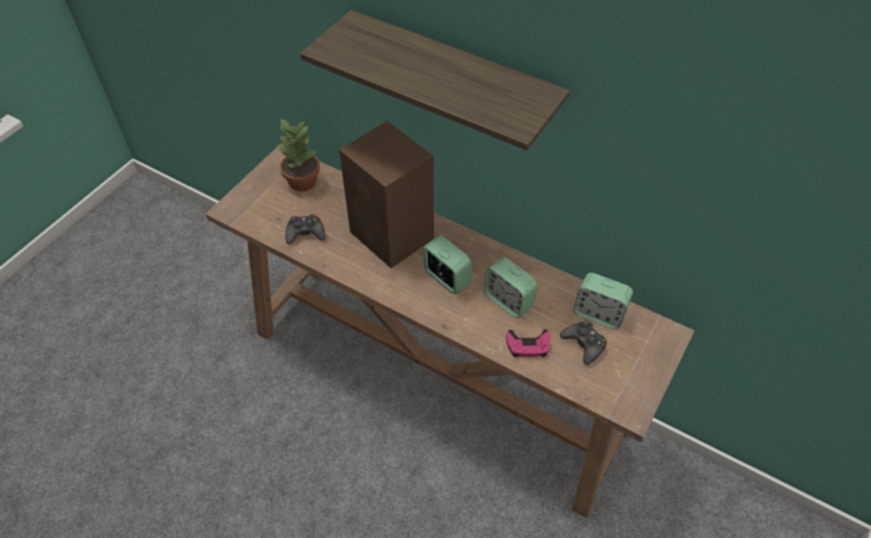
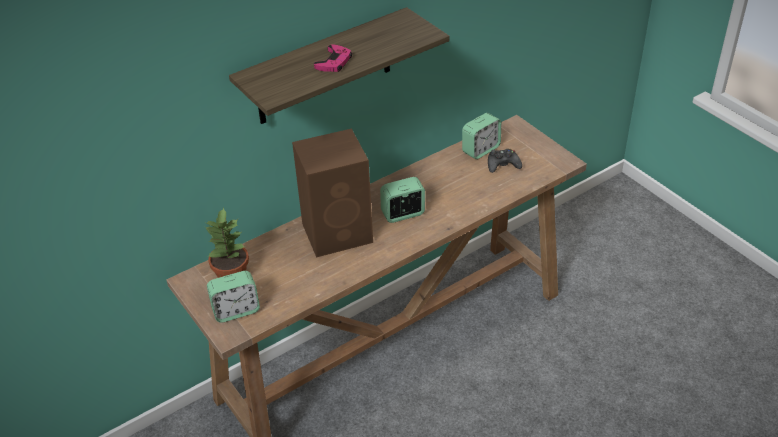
camera: 65 degrees left, 10 degrees down
black game controller [285,214,325,244] -> none
alarm clock [484,257,538,318] -> alarm clock moved to [207,271,260,323]
pink game controller [506,329,551,357] -> pink game controller moved to [314,45,352,72]

